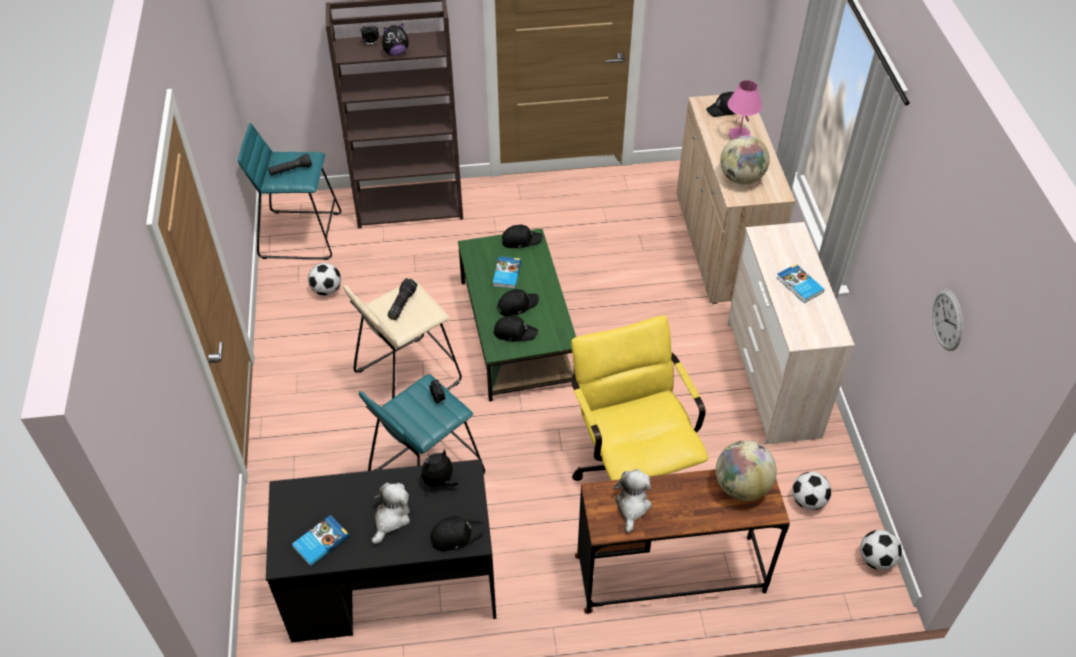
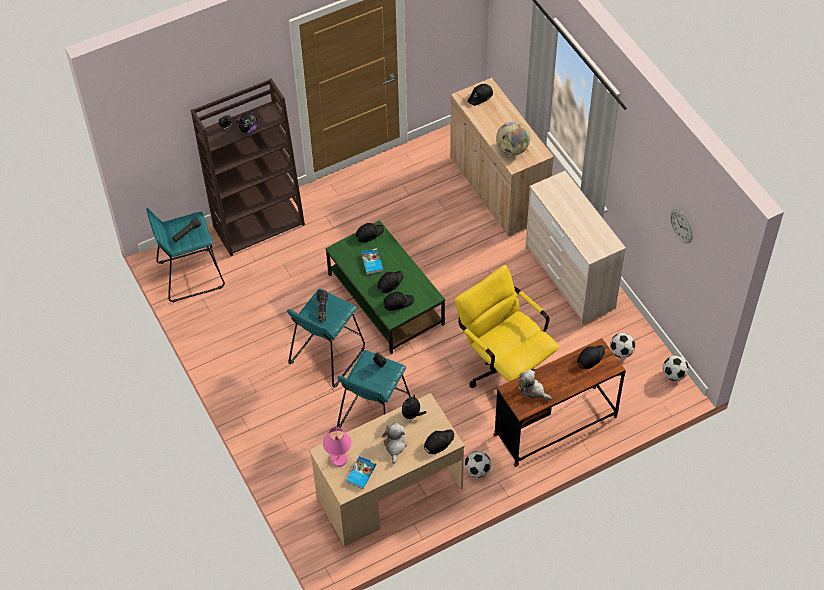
camera: 20 degrees left, 5 degrees up
black desk [266,459,496,643] -> beige desk [309,393,465,547]
football [308,263,341,295] -> football moved to [465,451,491,478]
beige stool [343,280,462,399] -> turquoise stool [287,289,365,387]
plush toy [614,469,652,533] -> plush toy turned 45 degrees counterclockwise [518,369,551,400]
globe [716,440,777,501] -> black cap [577,345,605,369]
pink table lamp [727,80,762,139] -> pink table lamp moved to [323,427,352,467]
book [777,264,824,303] -> none

